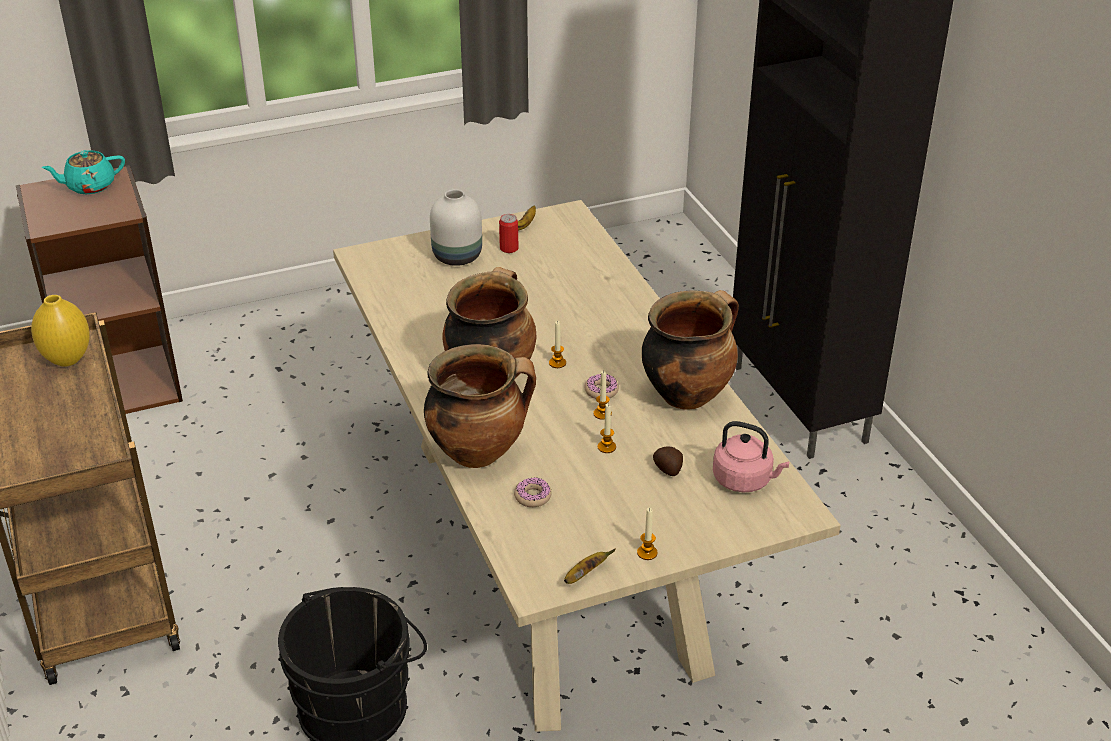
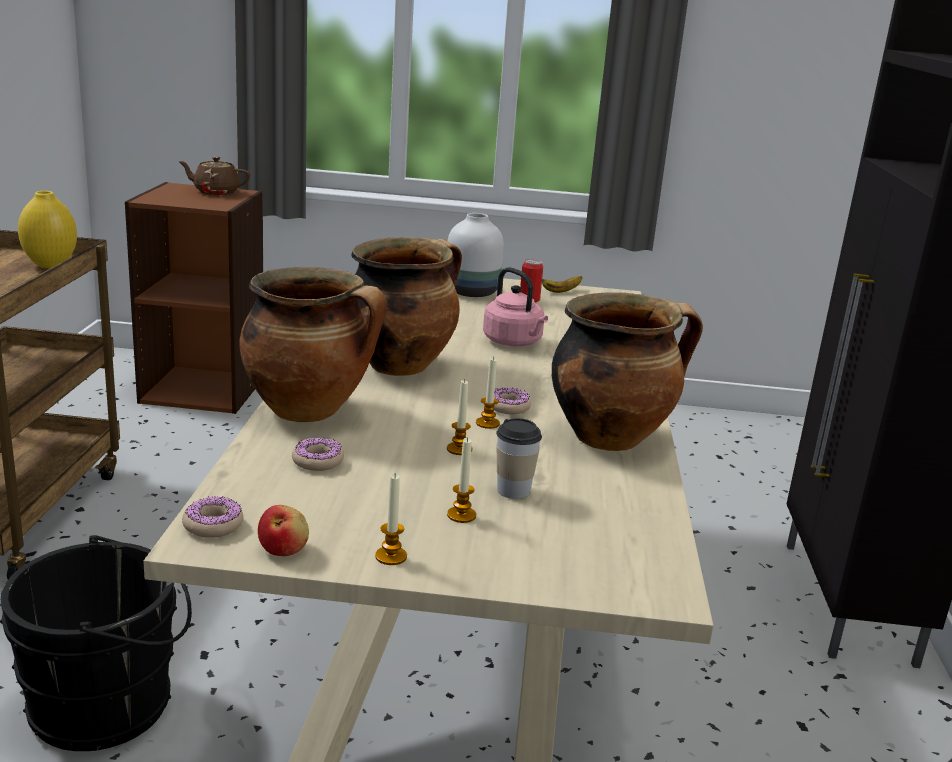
camera: 25 degrees right, 15 degrees down
turquoise teapot [41,150,125,194] -> brown teapot [178,157,250,195]
candle [549,321,566,368] -> candle moved to [447,437,476,523]
banana [564,548,616,584] -> apple [258,505,309,556]
potato [653,446,683,476] -> cup [496,418,542,499]
pink kettle [713,421,790,492] -> pink kettle moved to [483,267,548,346]
none -> donut [182,496,243,538]

